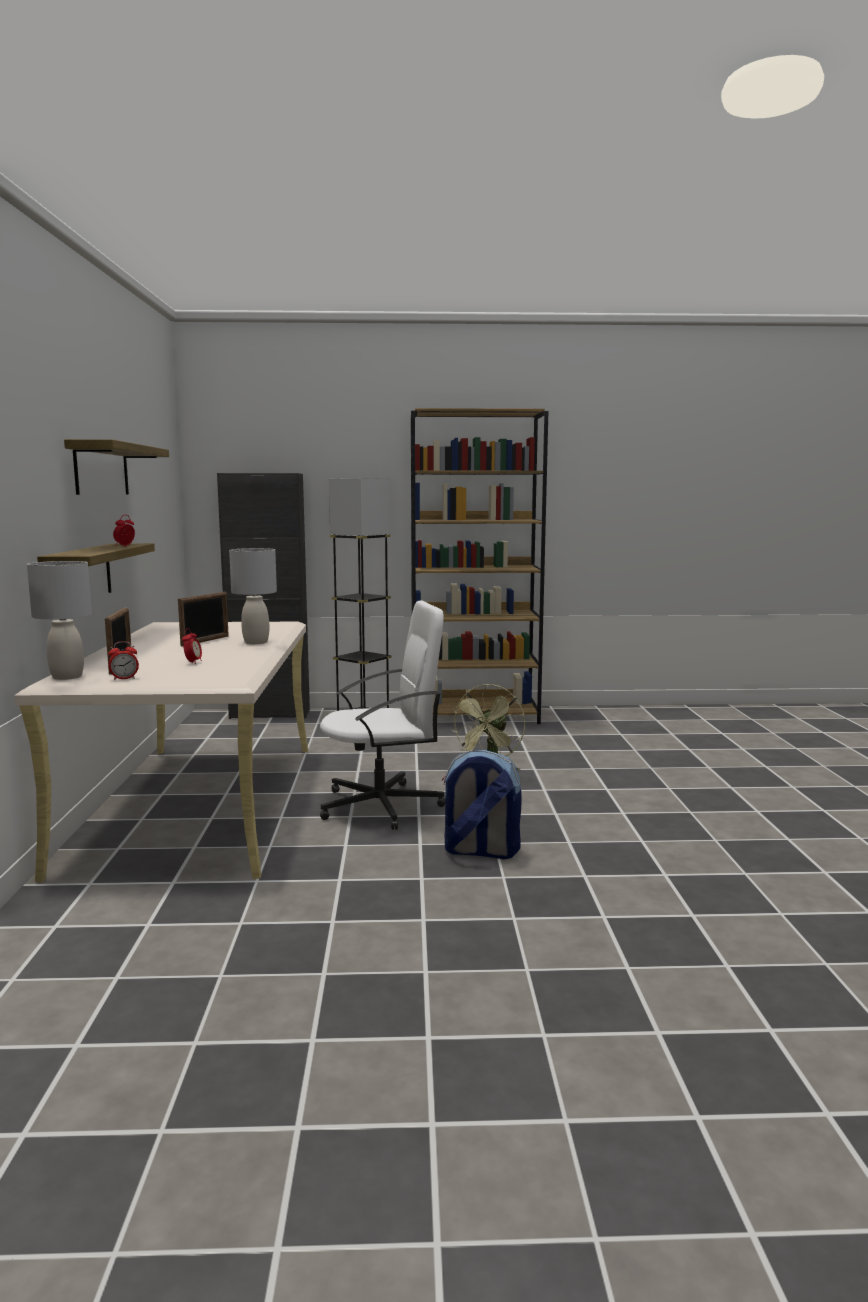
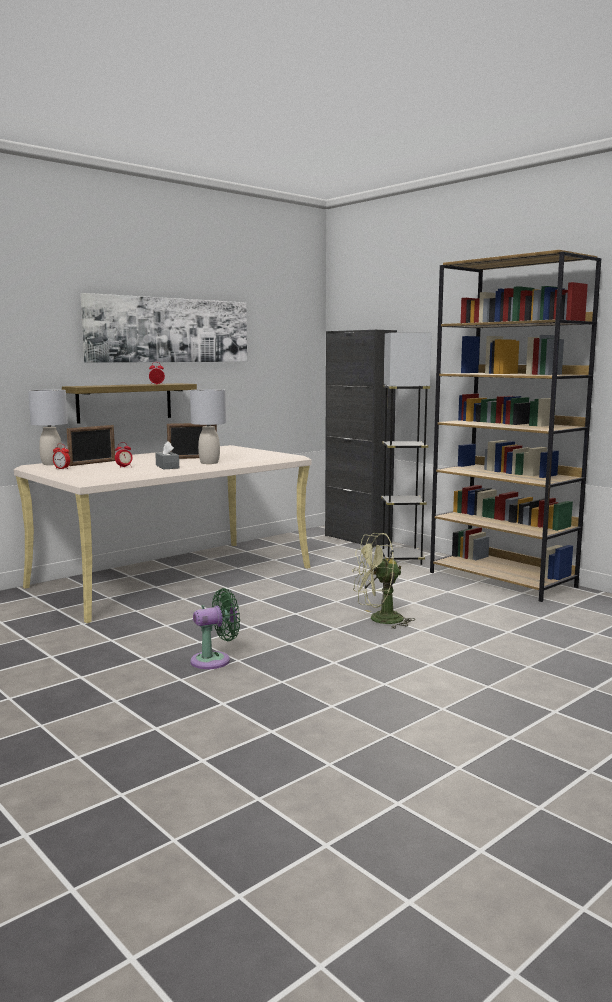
camera: 50 degrees right, 0 degrees up
shelf [64,439,169,495] -> picture [80,293,247,363]
white office chair [320,600,445,830] -> none
backpack [442,750,522,859] -> green fan [190,588,240,669]
none -> grey tissue box [155,441,179,469]

